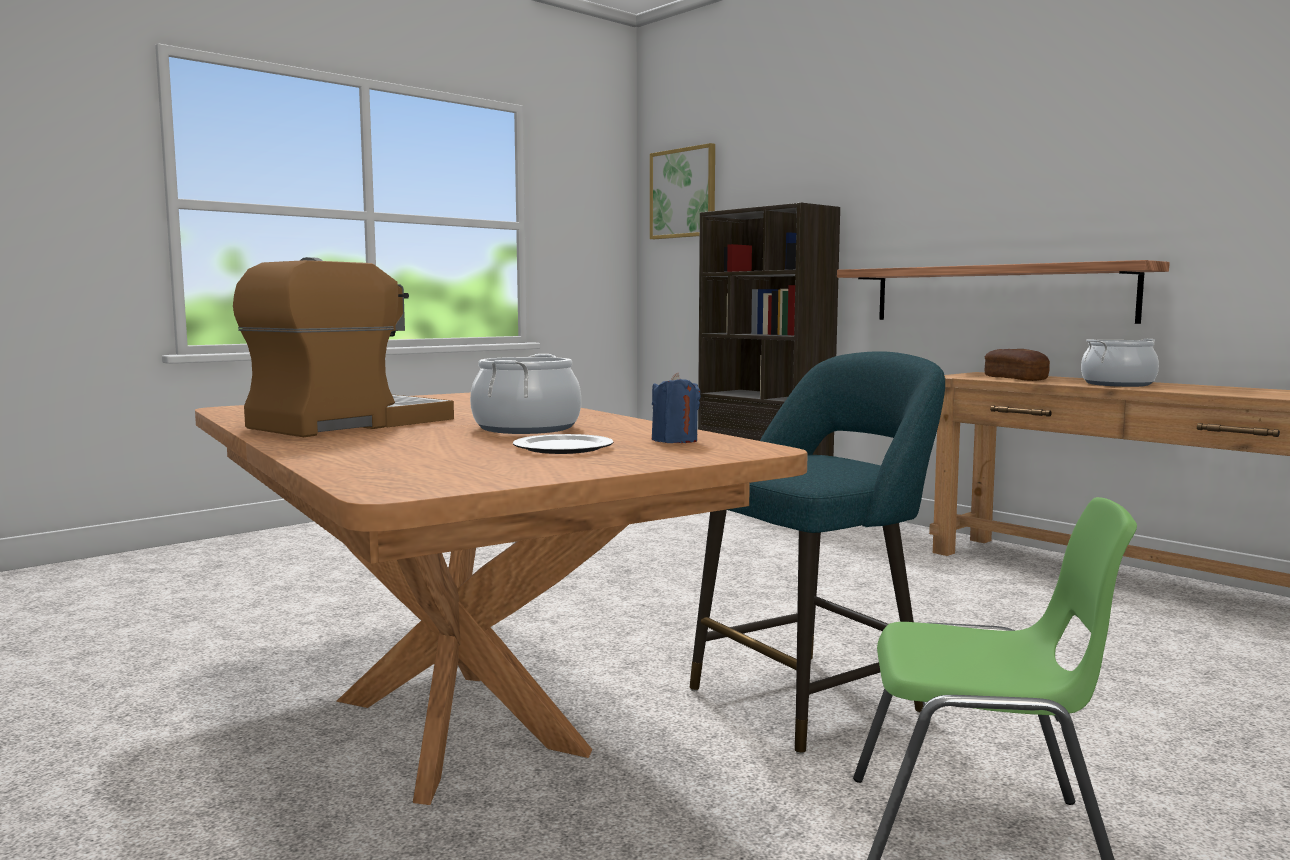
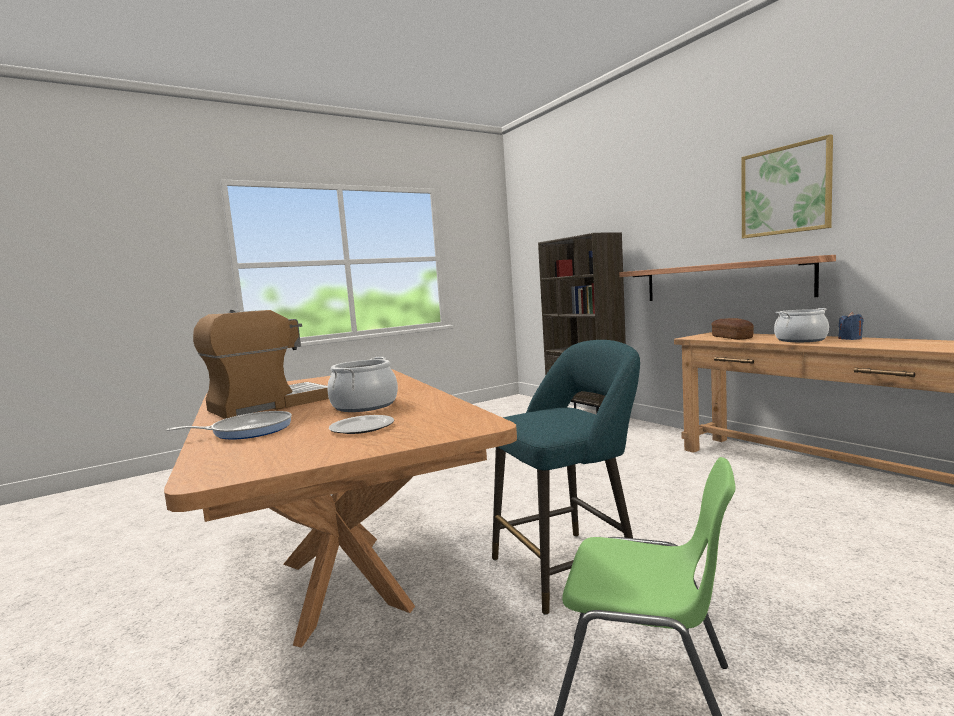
camera: 10 degrees right, 0 degrees up
picture [650,143,715,239] -> picture moved to [741,134,833,238]
blue candle [652,373,700,443] -> blue candle moved to [838,312,864,340]
none -> frying pan [166,411,292,440]

